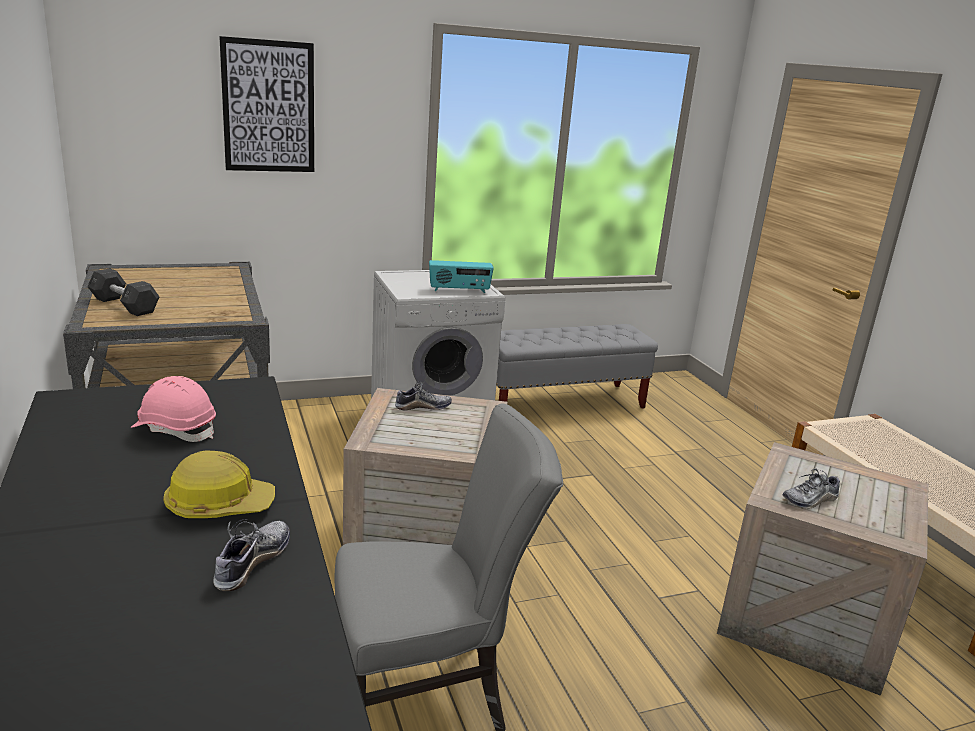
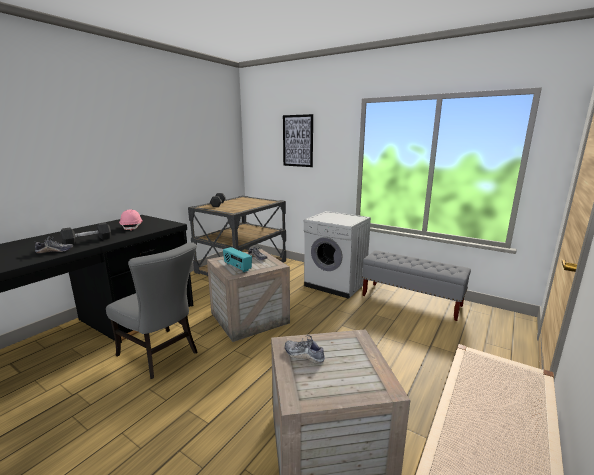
camera: 55 degrees right, 5 degrees down
hard hat [163,450,275,518] -> grey dumbbell [60,222,111,245]
radio [429,260,494,293] -> radio moved to [223,247,252,272]

